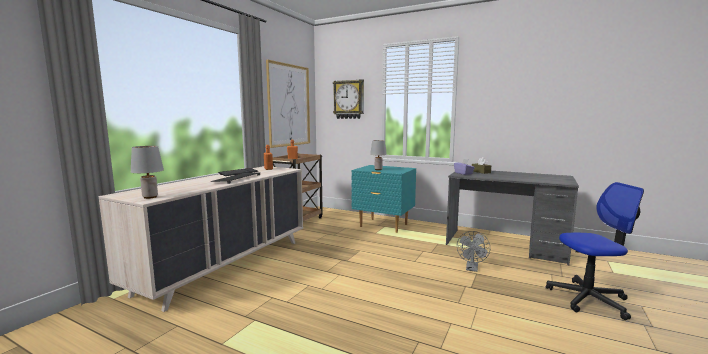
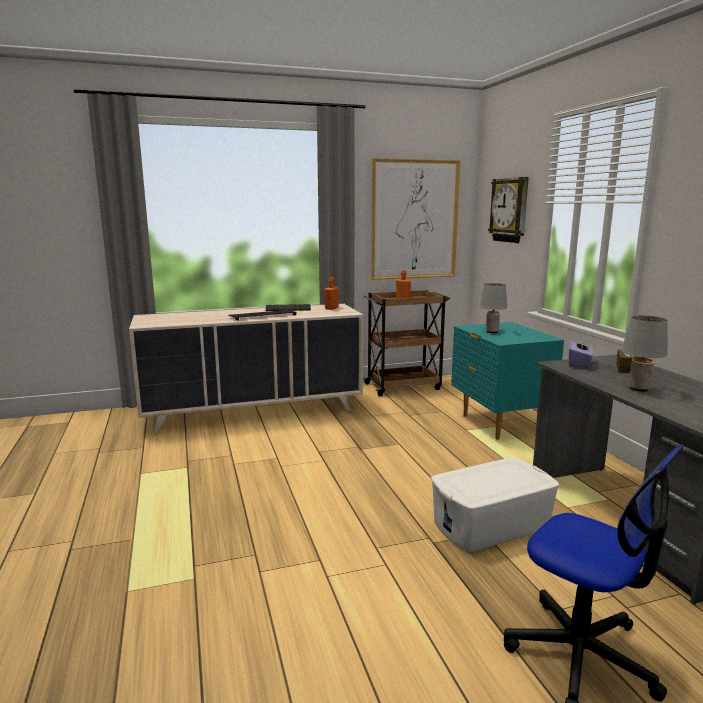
camera: 45 degrees right, 5 degrees up
grey table lamp [131,146,164,199] -> grey table lamp moved to [622,315,668,392]
grey fan [457,231,490,272] -> white storage box [431,457,560,552]

